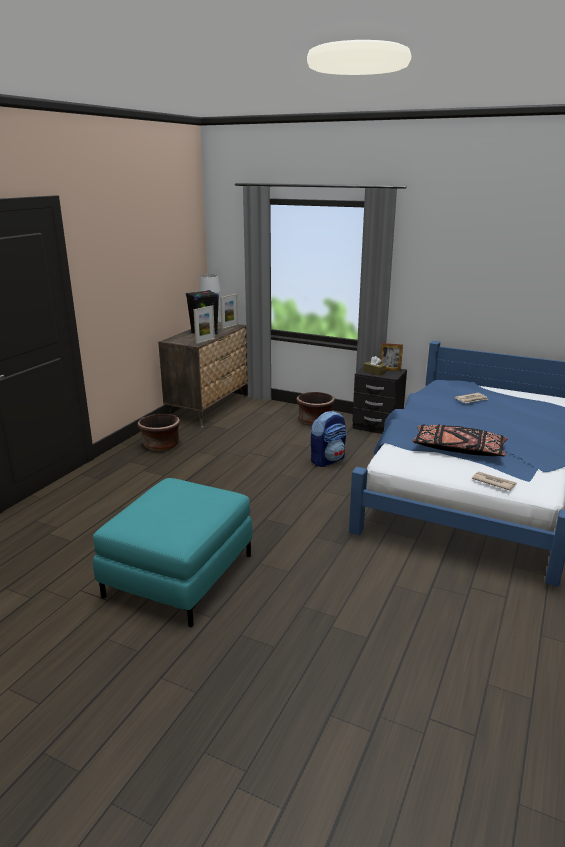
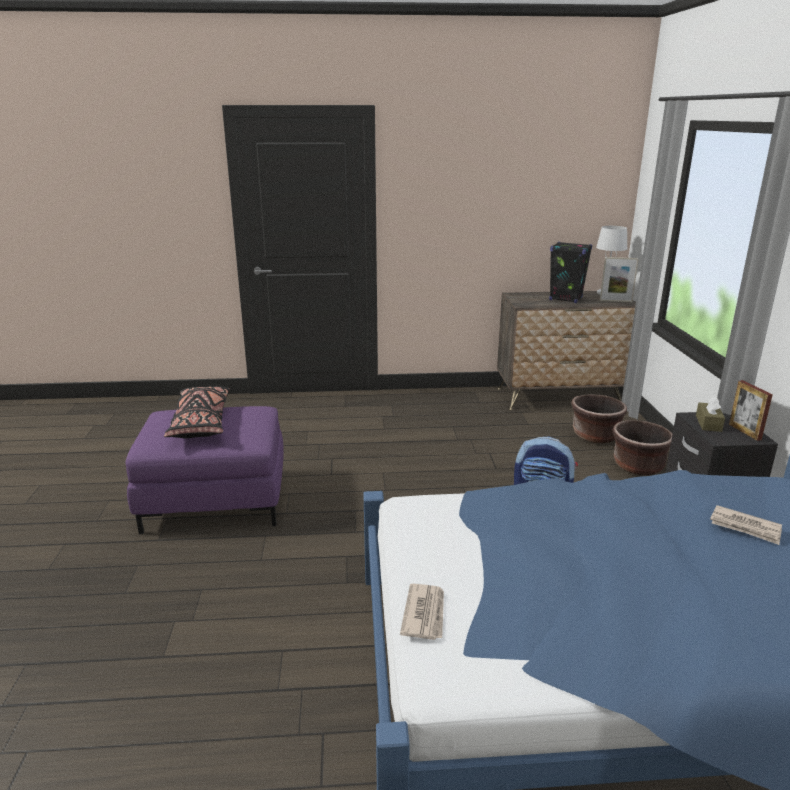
camera: 60 degrees right, 0 degrees up
turquoise ottoman [93,478,252,628] -> purple ottoman [126,406,284,534]
brown planter [137,414,180,451] -> brown planter moved to [571,394,627,443]
picture frame [193,305,215,344] -> none
black pillow [413,424,508,456] -> black pillow moved to [164,386,230,438]

